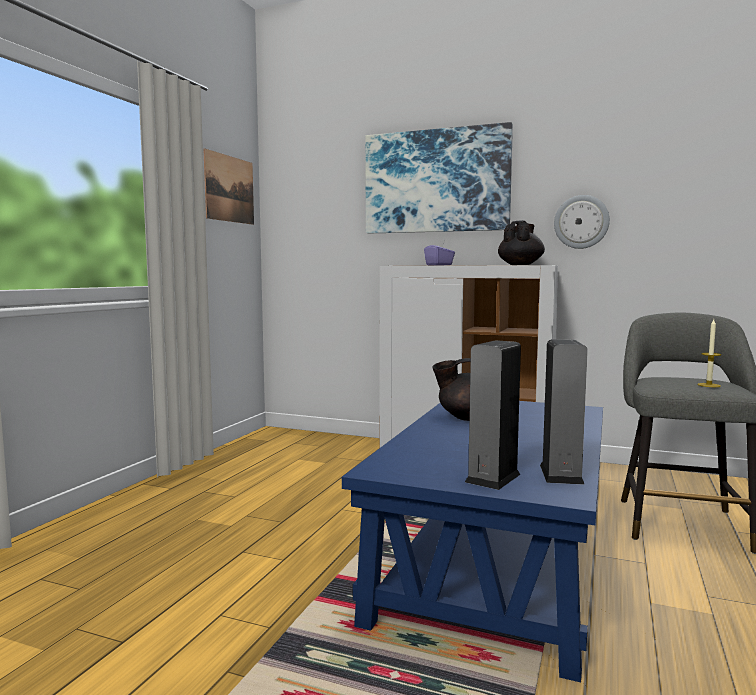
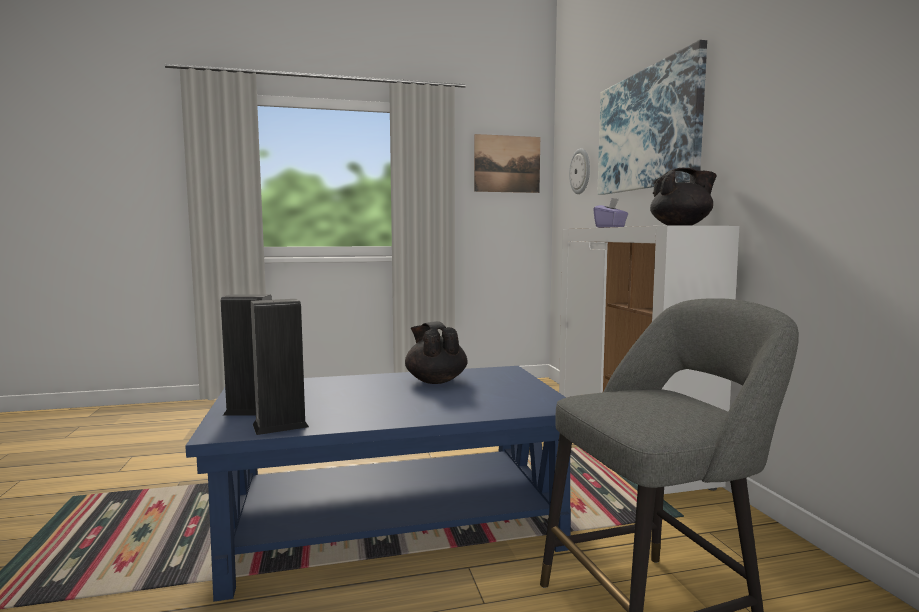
camera: 55 degrees right, 0 degrees up
wall clock [554,195,610,249] -> wall clock moved to [569,148,590,194]
candle [697,320,721,387] -> none

